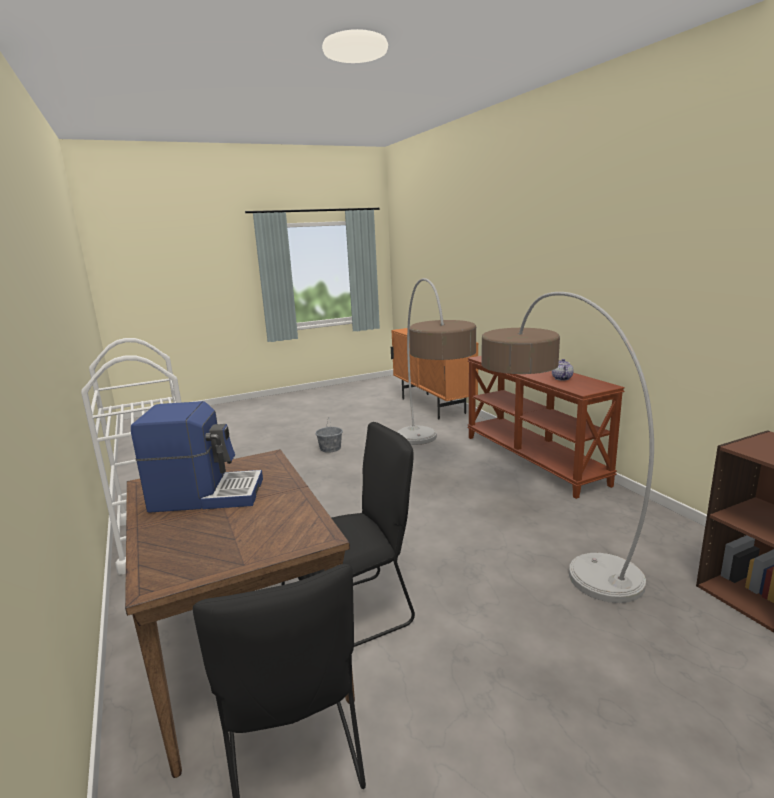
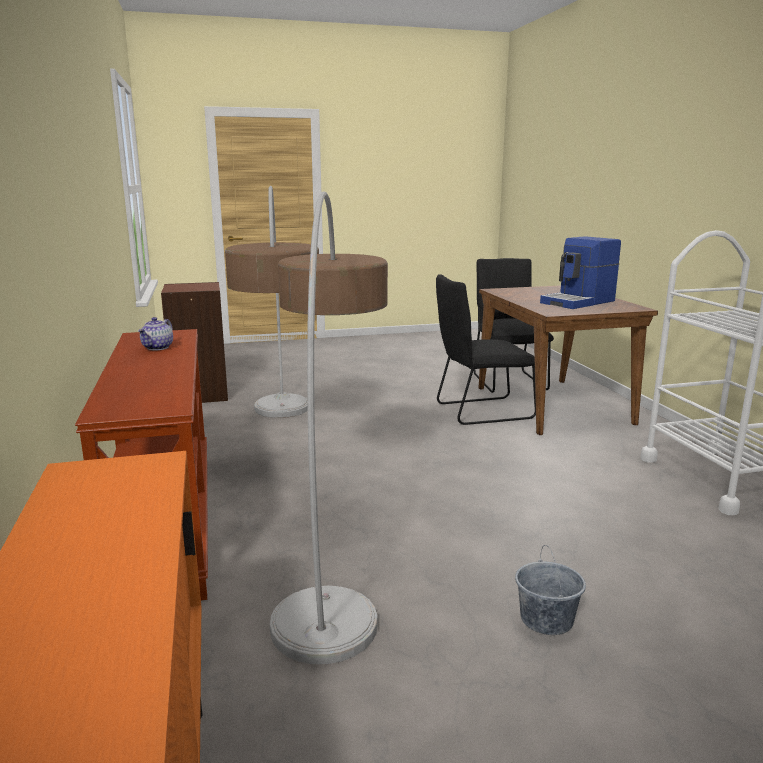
camera: 170 degrees left, 0 degrees up
coffee machine [131,401,263,513] -> coffee machine turned 45 degrees counterclockwise [540,236,621,309]

